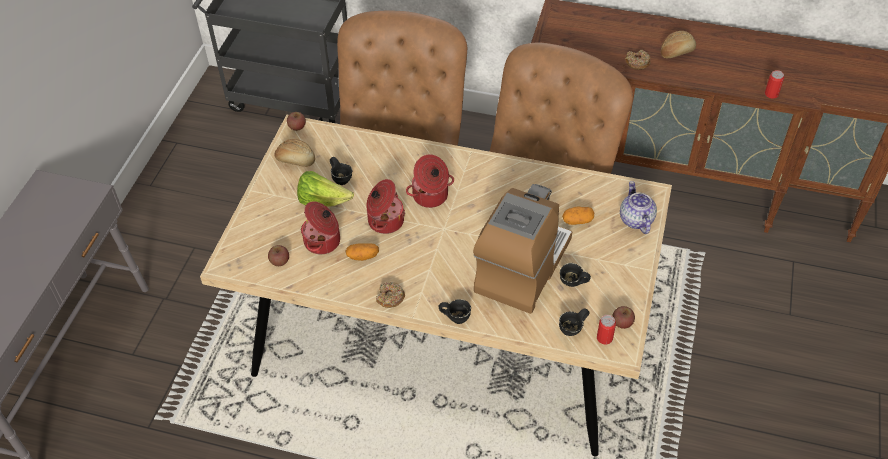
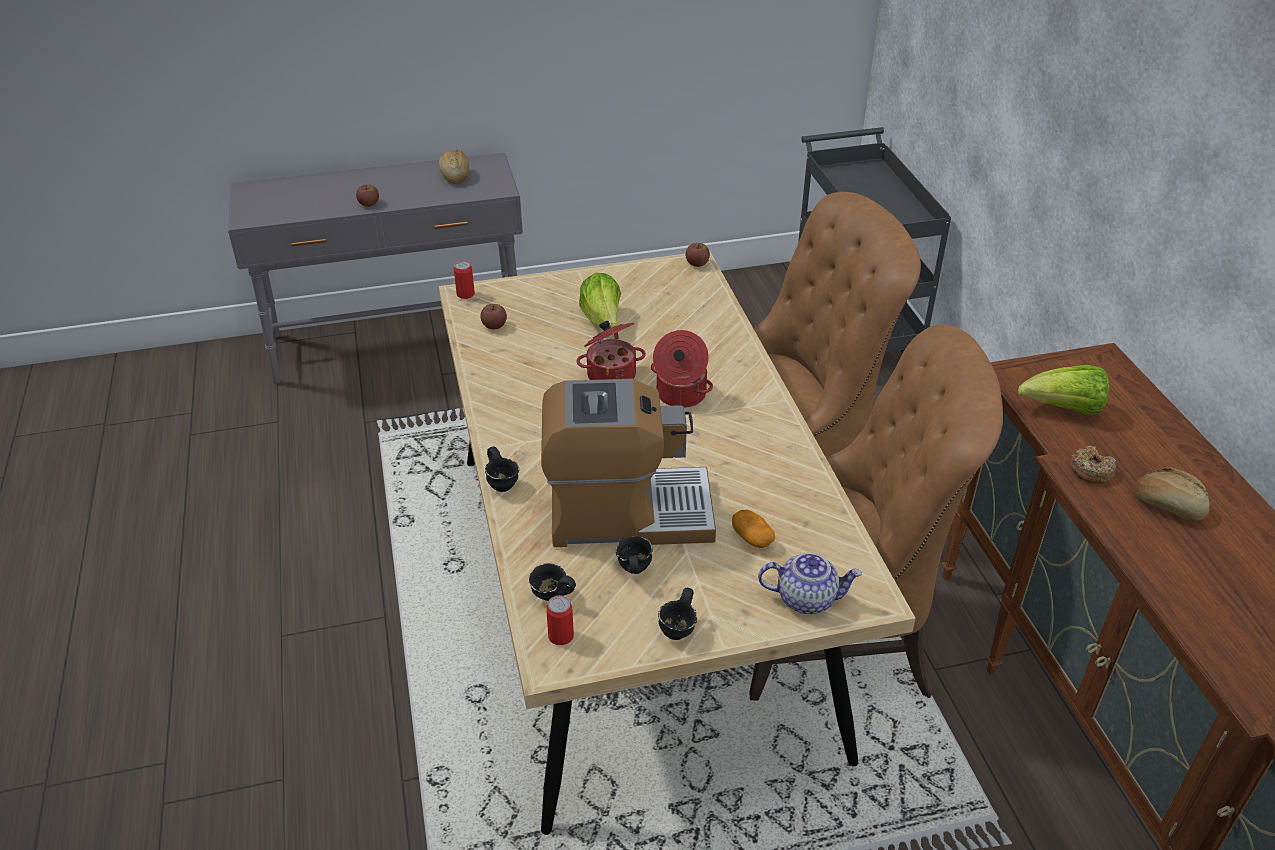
camera: 60 degrees right, 10 degrees down
bread [274,139,315,167] -> bread moved to [438,150,469,184]
cooking pot [300,201,340,254] -> none
black mug [330,157,352,185] -> black mug moved to [658,588,697,640]
potato [346,243,379,261] -> none
donut [376,282,405,308] -> none
apple [612,306,635,329] -> apple moved to [356,185,379,207]
teapot [620,181,657,234] -> teapot turned 45 degrees clockwise [758,552,862,614]
can [765,70,784,99] -> can moved to [454,261,475,299]
none -> lettuce [1018,365,1109,415]

